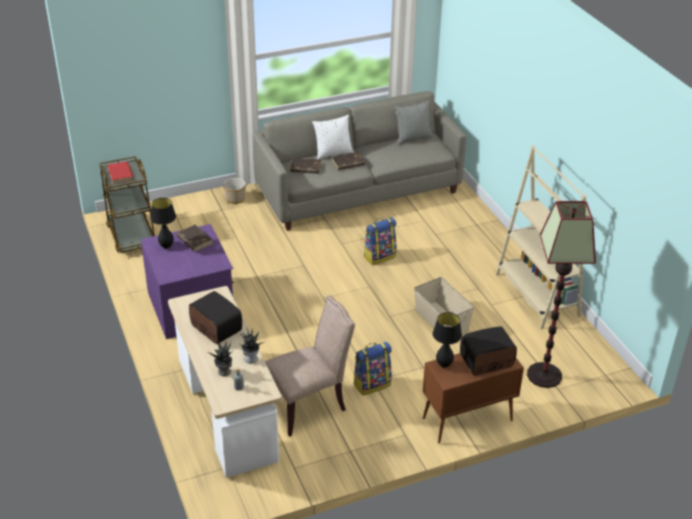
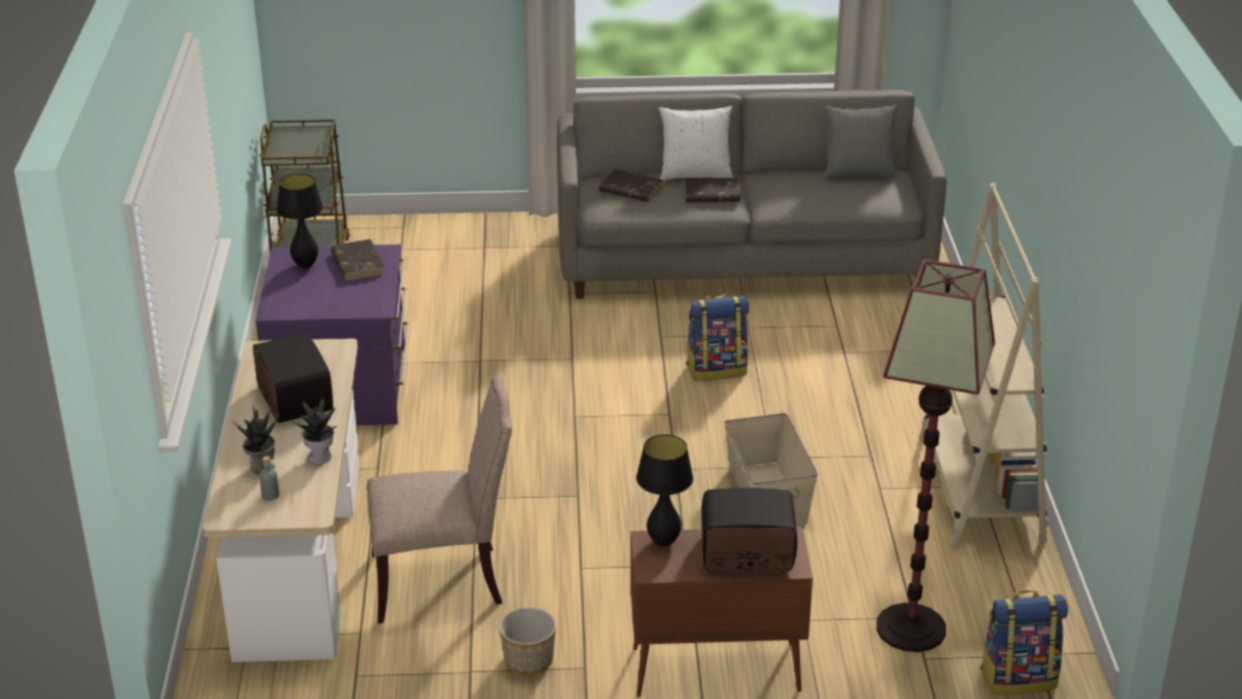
camera: 20 degrees right, 5 degrees down
red book [107,161,134,184] -> none
planter [223,178,246,204] -> planter moved to [499,607,556,675]
backpack [354,342,392,395] -> backpack moved to [980,591,1068,695]

